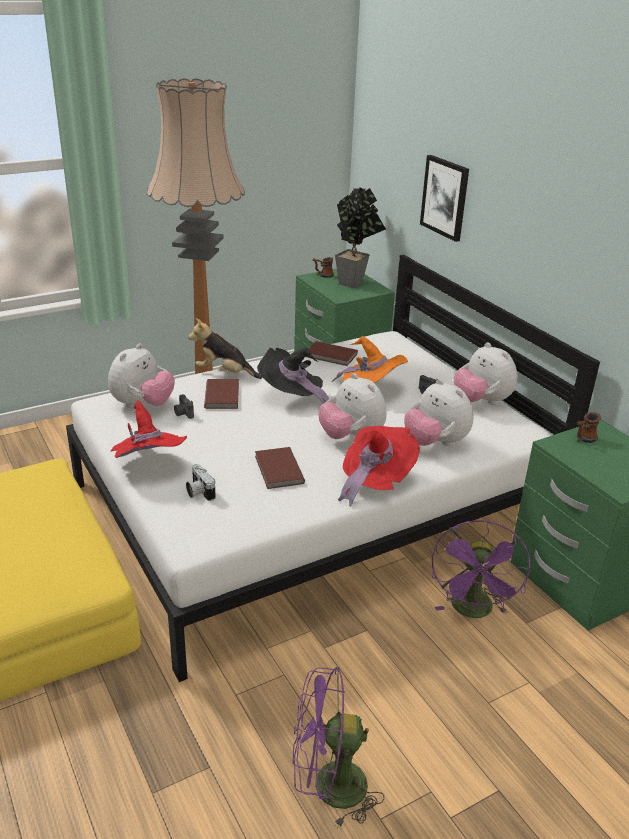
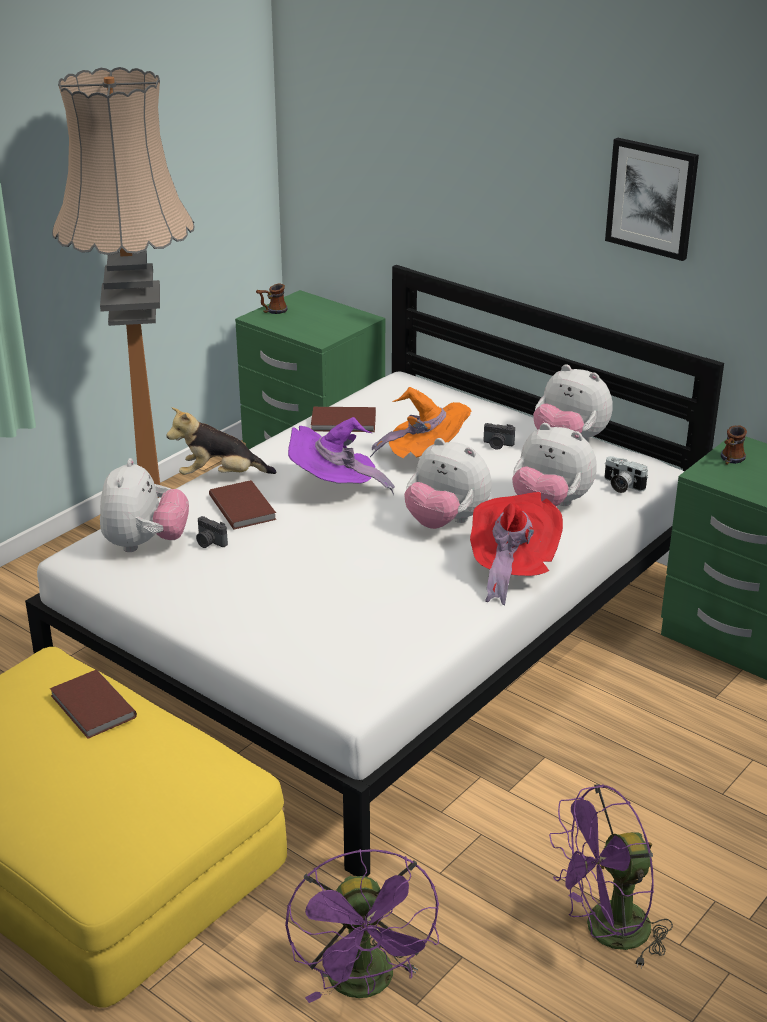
camera: 20 degrees left, 0 degrees up
red hat [110,401,187,458] -> none
camera [186,464,216,501] -> camera moved to [604,456,648,493]
brown book [255,447,305,489] -> brown book moved to [50,670,137,739]
black hat [257,347,330,404] -> purple hat [288,417,395,495]
potted plant [335,187,386,288] -> none
picture [420,155,469,242] -> picture moved to [605,138,699,261]
purple fan [432,520,530,618] -> purple fan moved to [285,849,439,1003]

